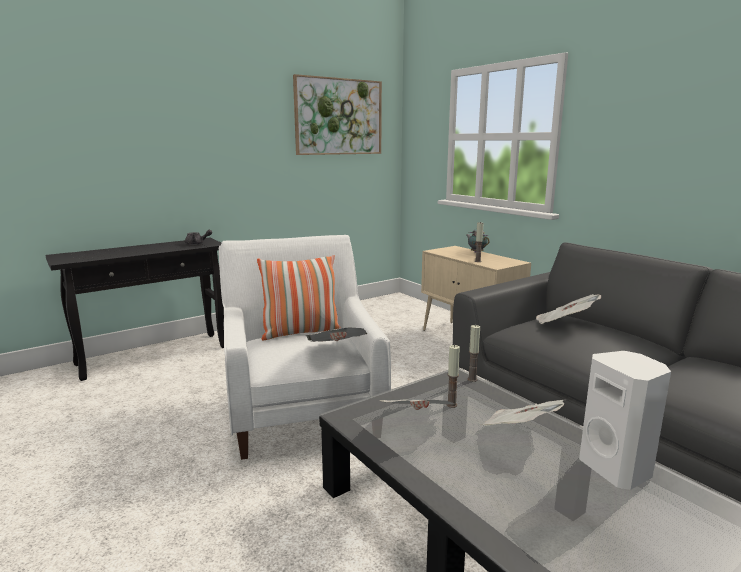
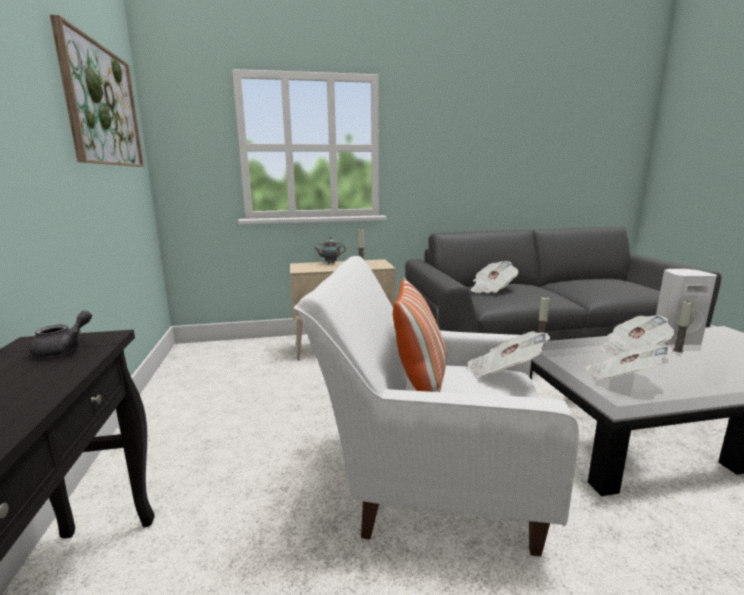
camera: 65 degrees left, 0 degrees up
candle [446,345,460,408] -> candle moved to [673,302,693,353]

